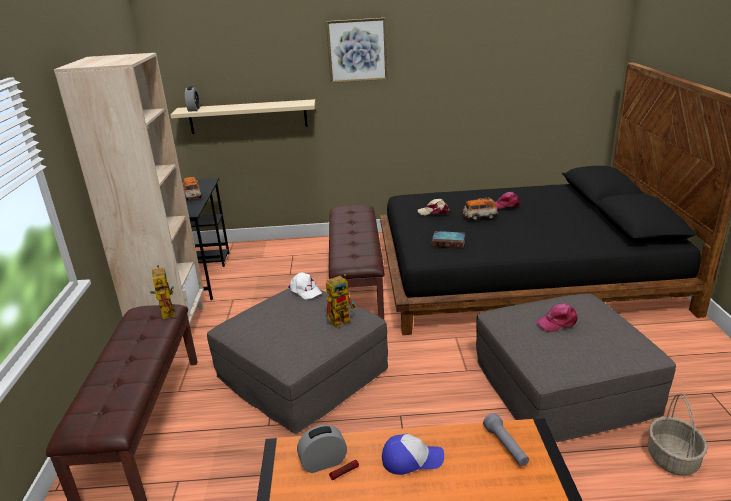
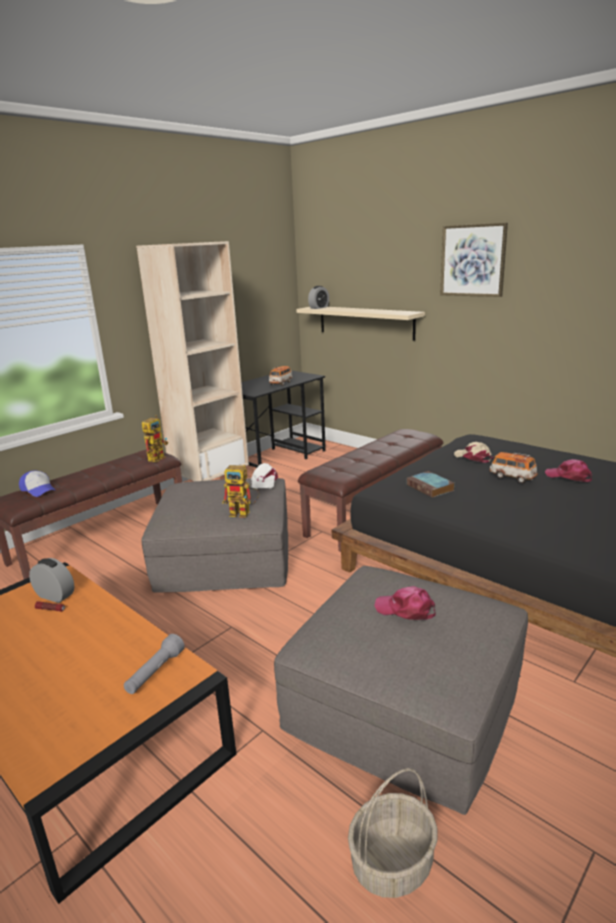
camera: 45 degrees right, 5 degrees down
cap [382,434,444,475] -> cap moved to [19,470,55,497]

